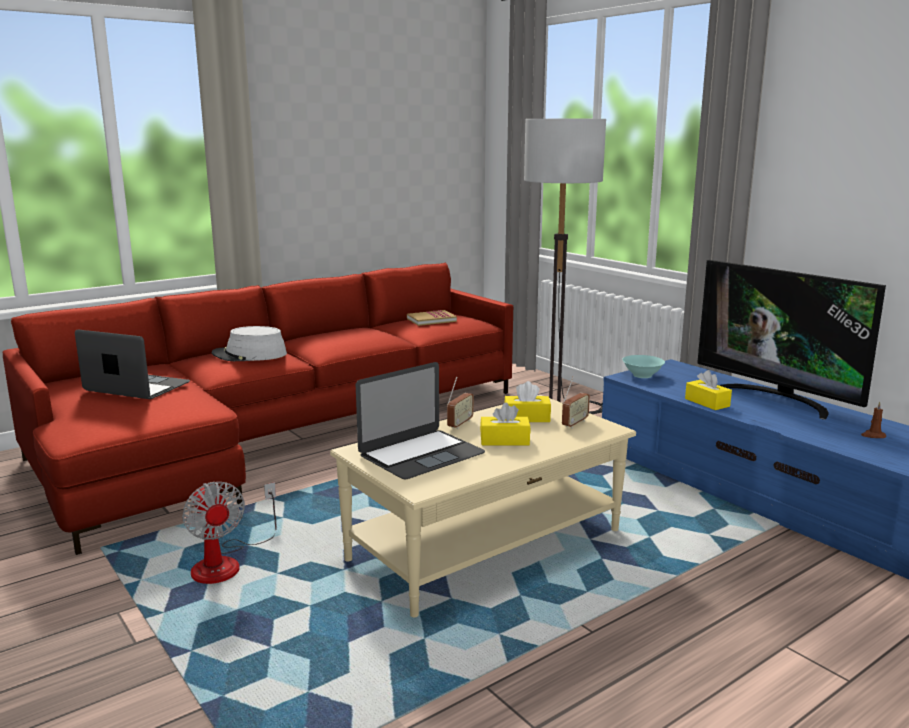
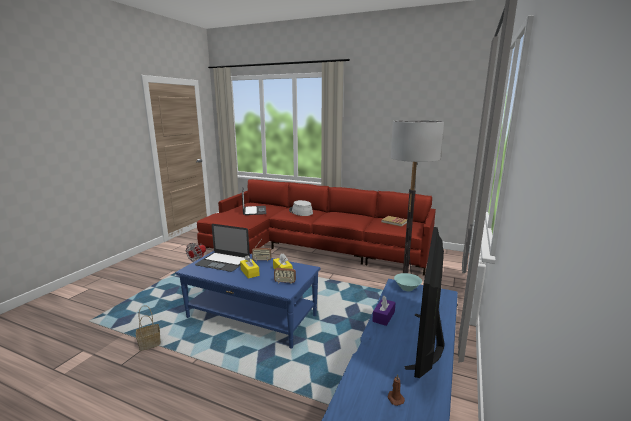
camera: 60 degrees right, 0 degrees up
beige coffee table [330,395,636,617] -> blue coffee table [175,251,320,348]
yellow tissue box [685,370,732,410] -> purple tissue box [372,296,396,326]
none -> basket [136,305,161,351]

